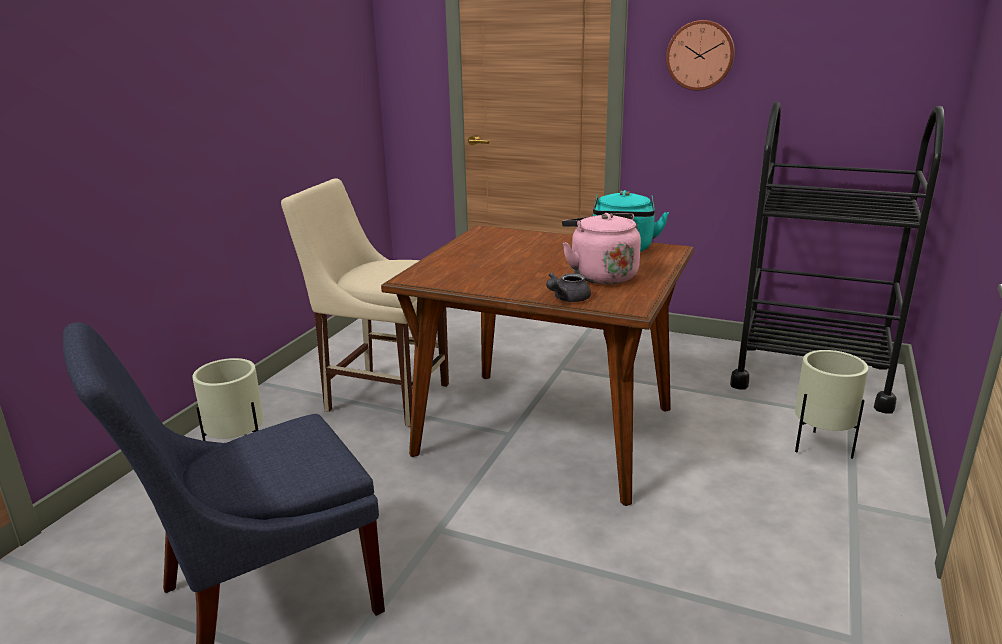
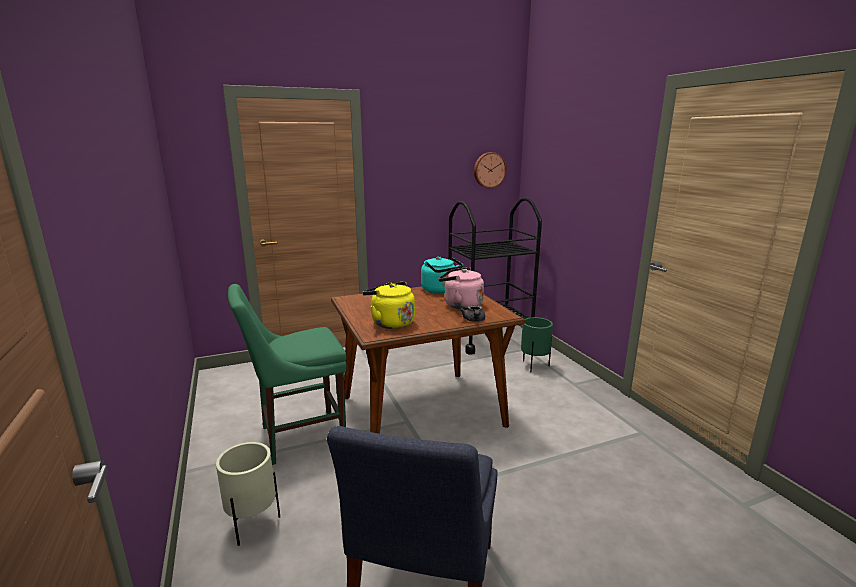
camera: 45 degrees left, 5 degrees down
beige chair [281,178,449,427] -> green chair [228,284,347,465]
wall clock [666,20,735,91] -> wall clock moved to [474,152,507,188]
beige planter [795,350,869,459] -> green planter [521,317,553,372]
none -> yellow kettle [362,282,415,329]

